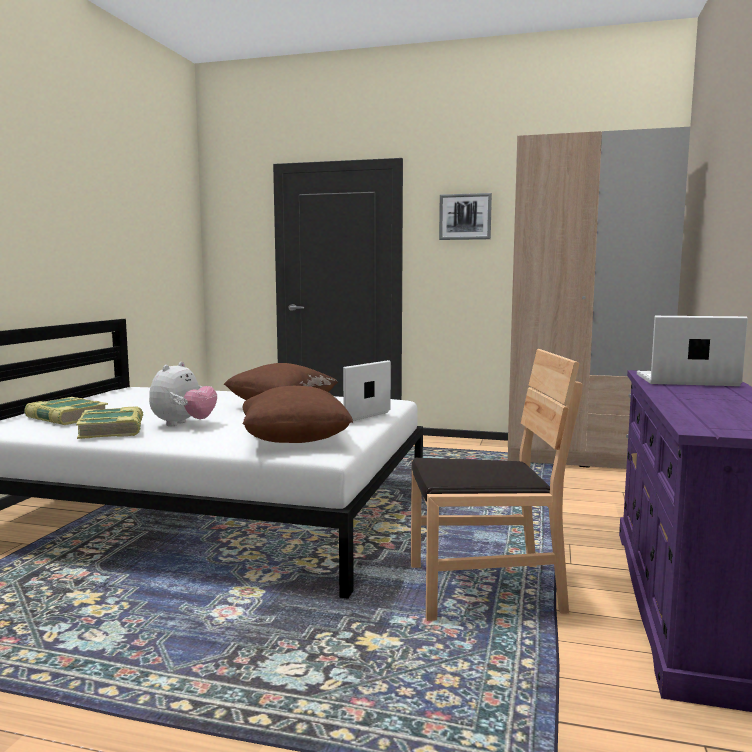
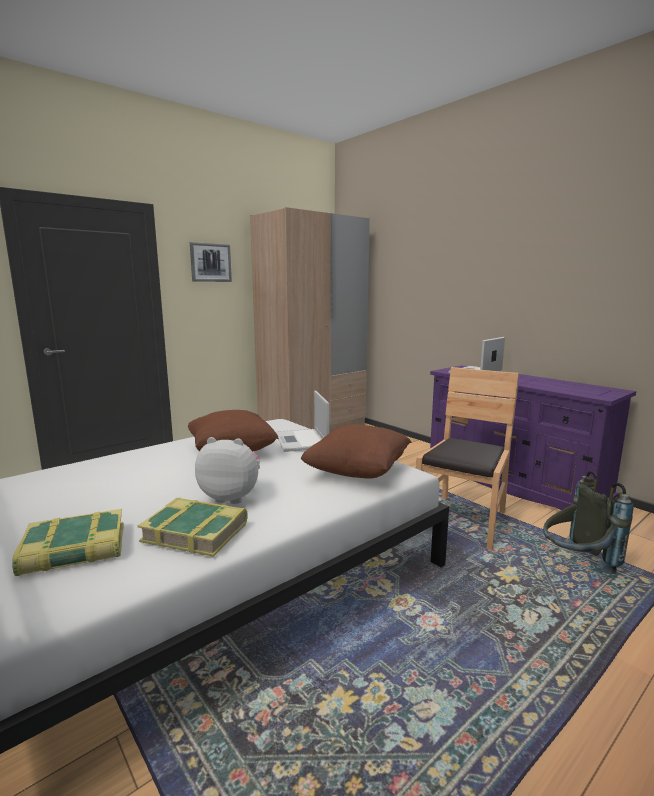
camera: 55 degrees left, 5 degrees up
plush toy [149,362,217,426] -> plush toy turned 45 degrees counterclockwise [195,437,260,504]
none -> grey backpack [543,471,634,574]

